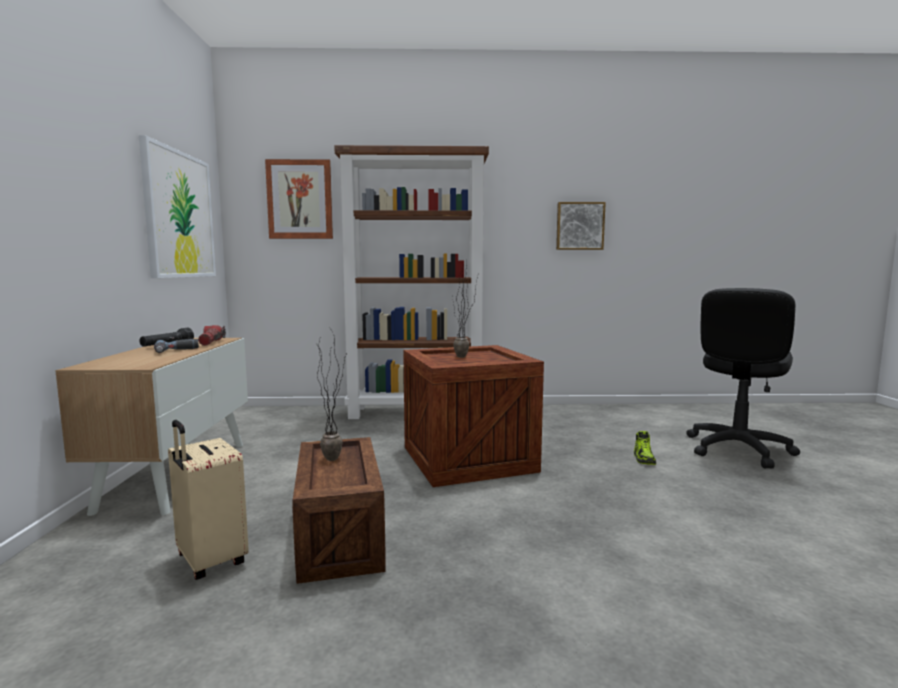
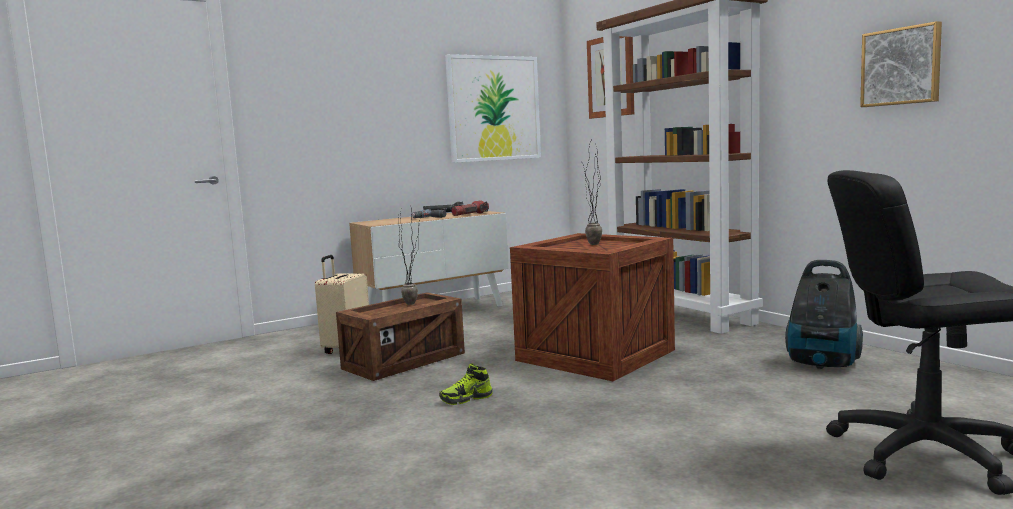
camera: 60 degrees right, 0 degrees up
shoe [634,431,656,465] -> shoe moved to [439,363,493,405]
none -> vacuum cleaner [785,260,863,369]

